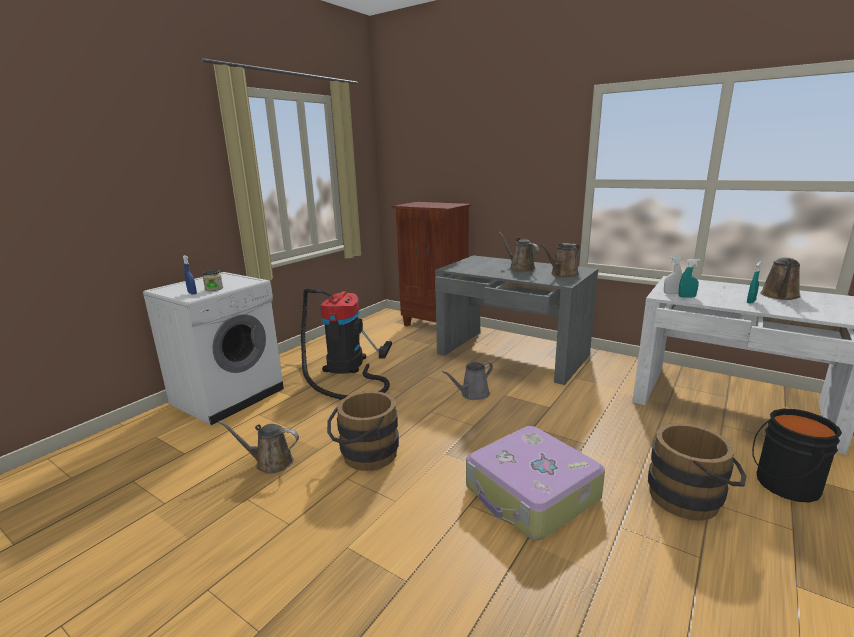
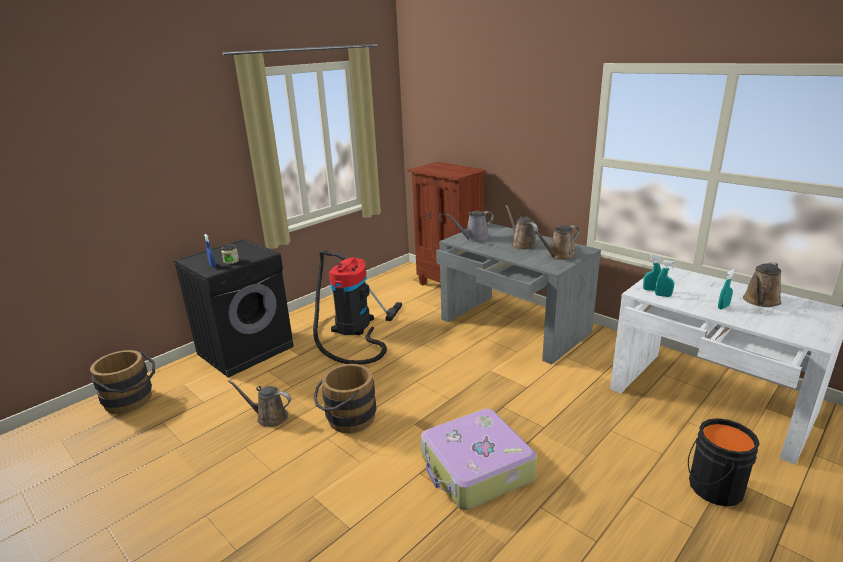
camera: 10 degrees right, 5 degrees up
white washing machine [143,272,284,425] -> black washing machine [174,239,294,378]
grey watering can [442,361,493,400] -> grey watering can moved to [446,211,494,242]
brown bucket [648,423,746,520] -> brown bucket moved to [90,350,155,414]
white spray bottle [664,256,682,294] -> turquoise spray bottle [643,255,661,291]

